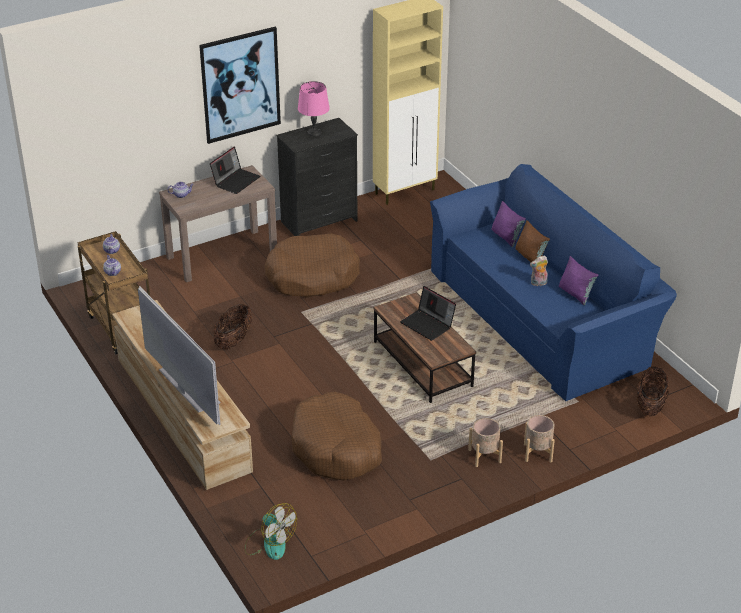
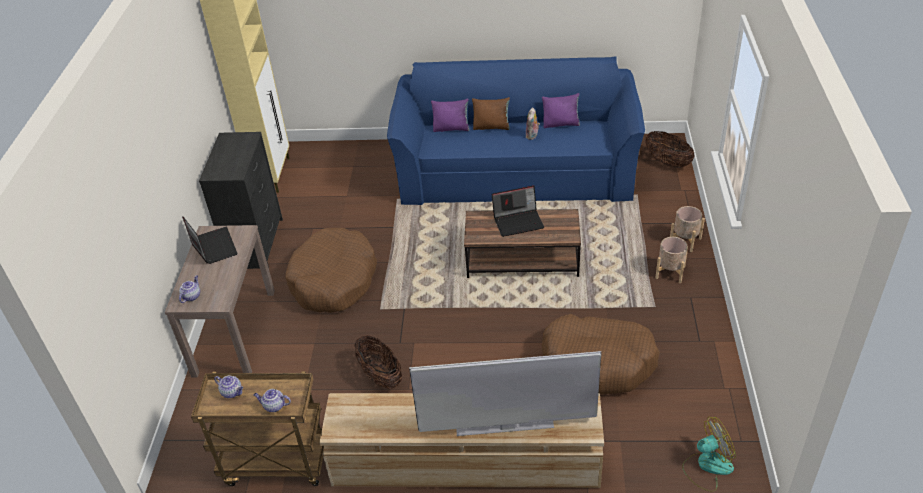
camera: 55 degrees left, 5 degrees up
picture [199,27,281,144] -> none
pink table lamp [298,81,330,136] -> none

